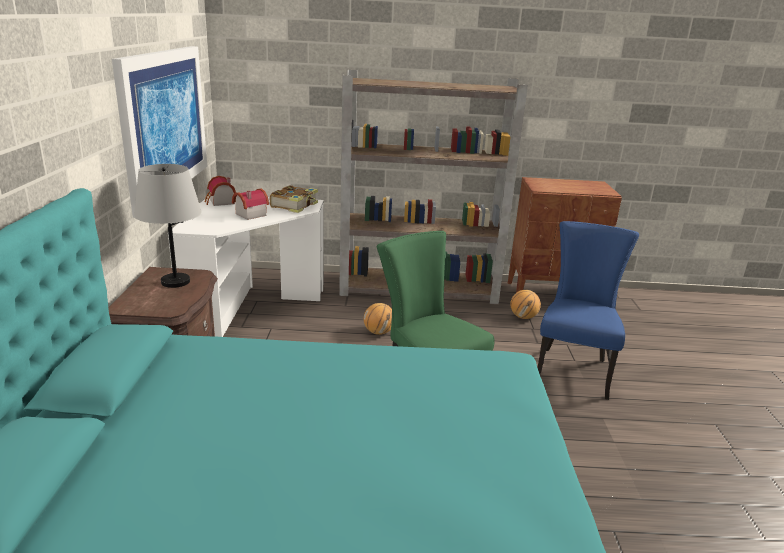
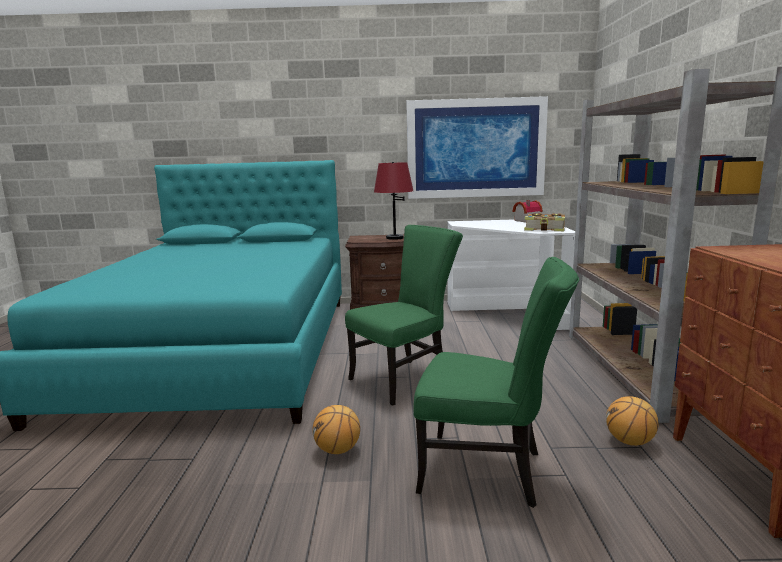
camera: 90 degrees right, 10 degrees down
grey table lamp [134,164,202,288] -> red table lamp [374,162,413,240]
toy house [232,189,269,220] -> none
basketball [364,303,392,335] -> basketball moved to [312,405,360,454]
blue chair [537,221,639,400] -> green chair [413,257,579,508]

